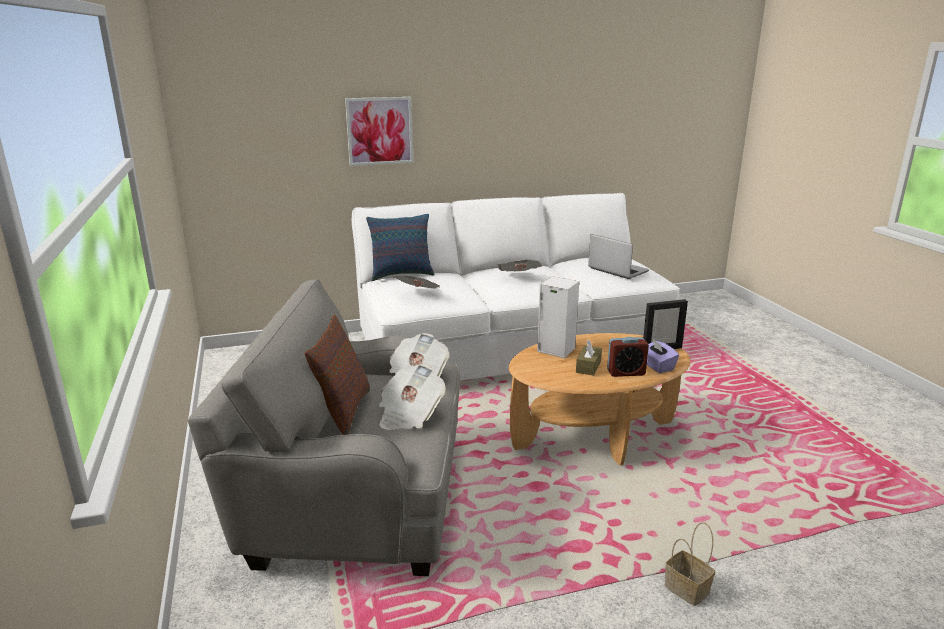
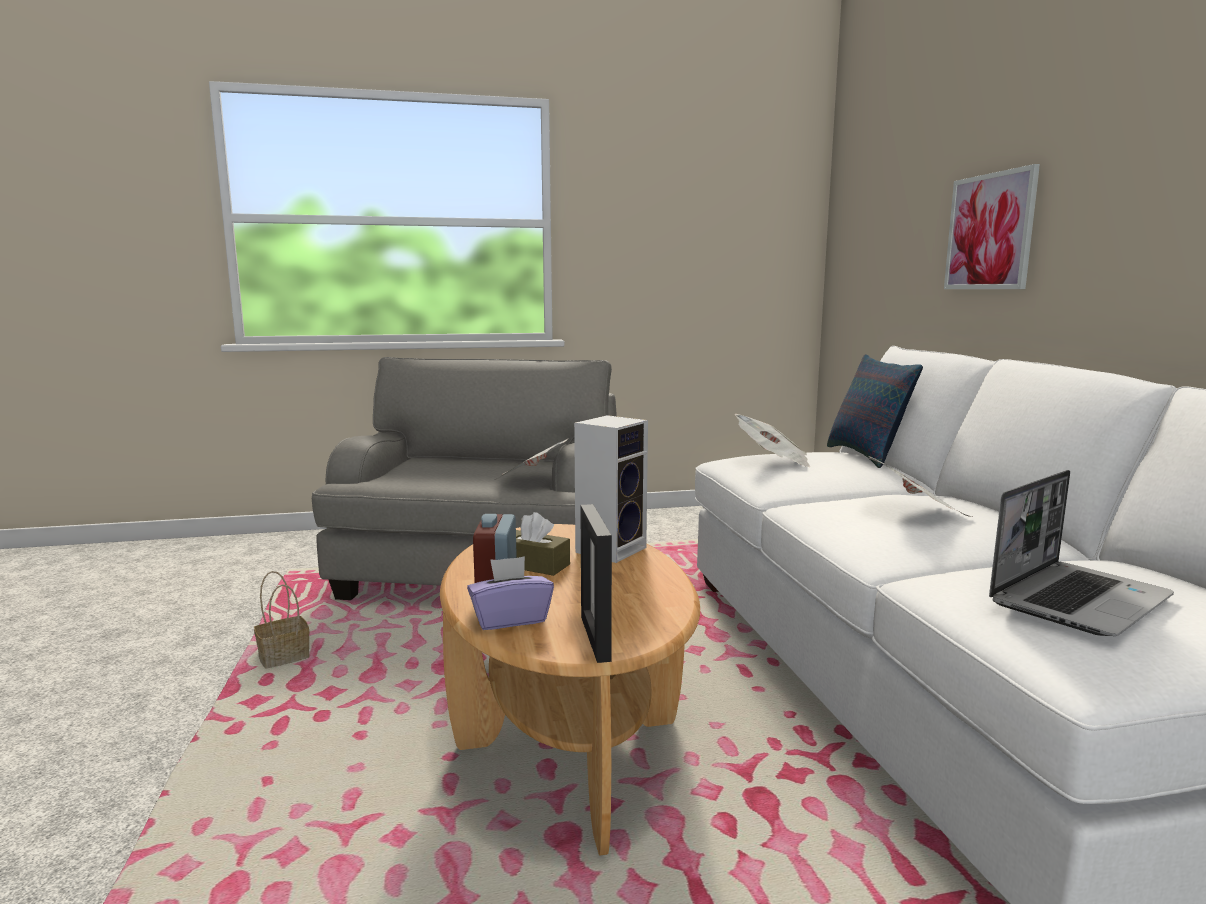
camera: 95 degrees right, 10 degrees down
brown pillow [305,315,370,435] -> none
newspaper [379,364,446,430] -> none
basket [664,522,715,606] -> basket moved to [254,571,310,669]

